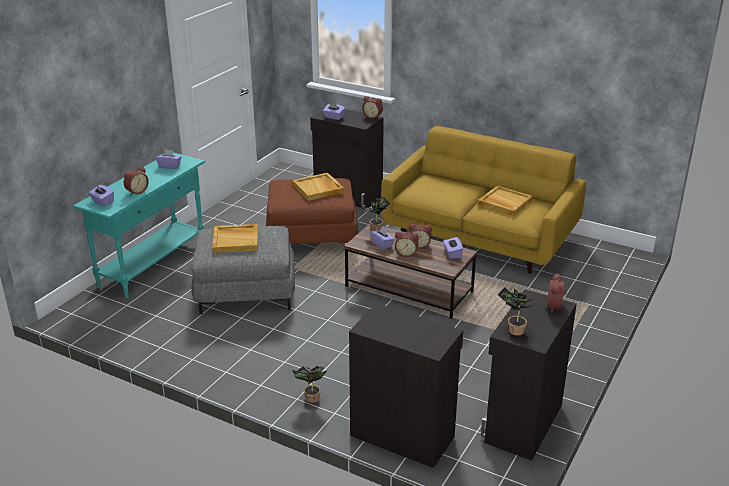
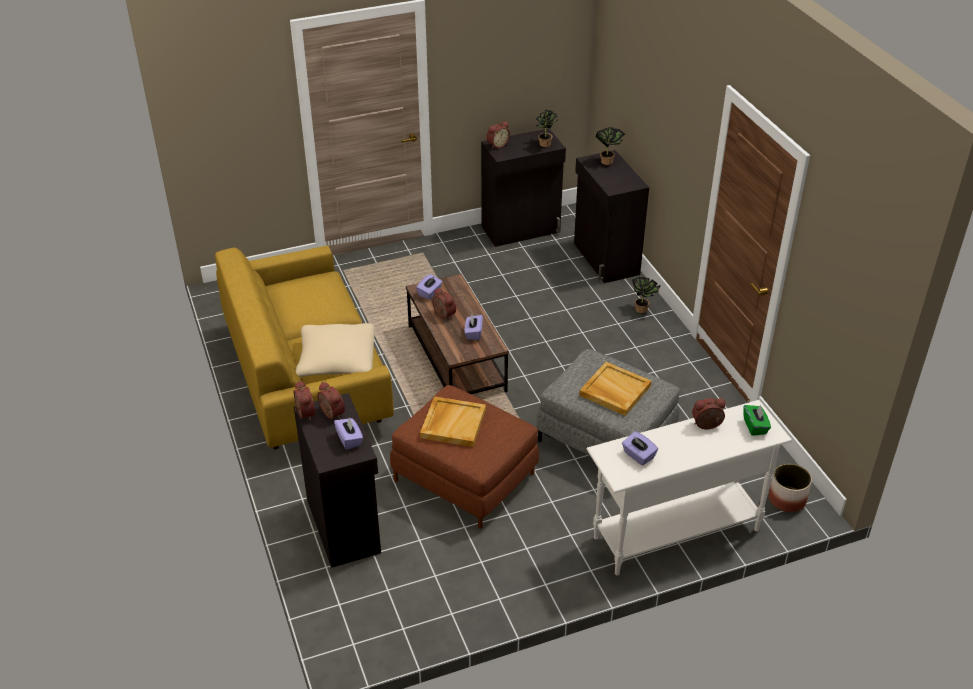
camera: 140 degrees left, 10 degrees up
turquoise console table [73,152,205,298] -> white console table [586,400,792,575]
purple tissue box [89,185,114,206] -> green tissue box [743,404,771,436]
potted plant [364,197,390,231] -> potted plant moved to [595,127,626,165]
alarm clock [395,232,419,257] -> alarm clock moved to [317,382,345,419]
beige tray [478,185,533,216] -> none
none -> beige pillow [296,323,375,377]
none -> planter [768,463,812,512]

